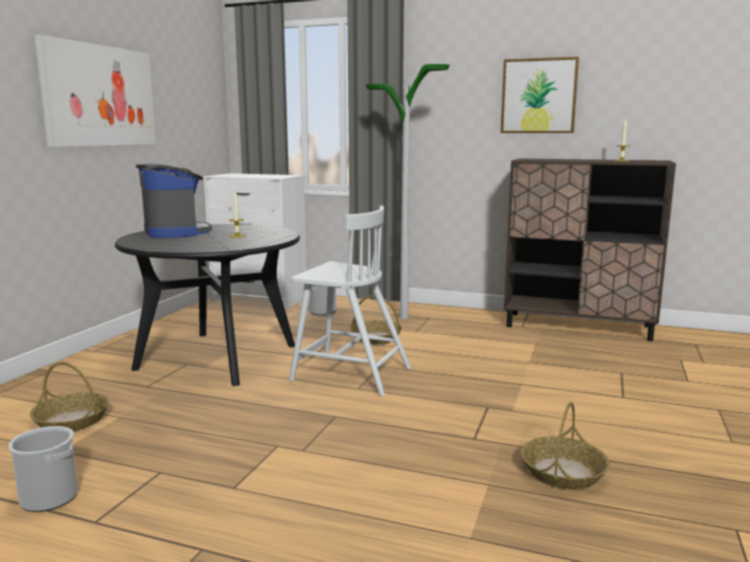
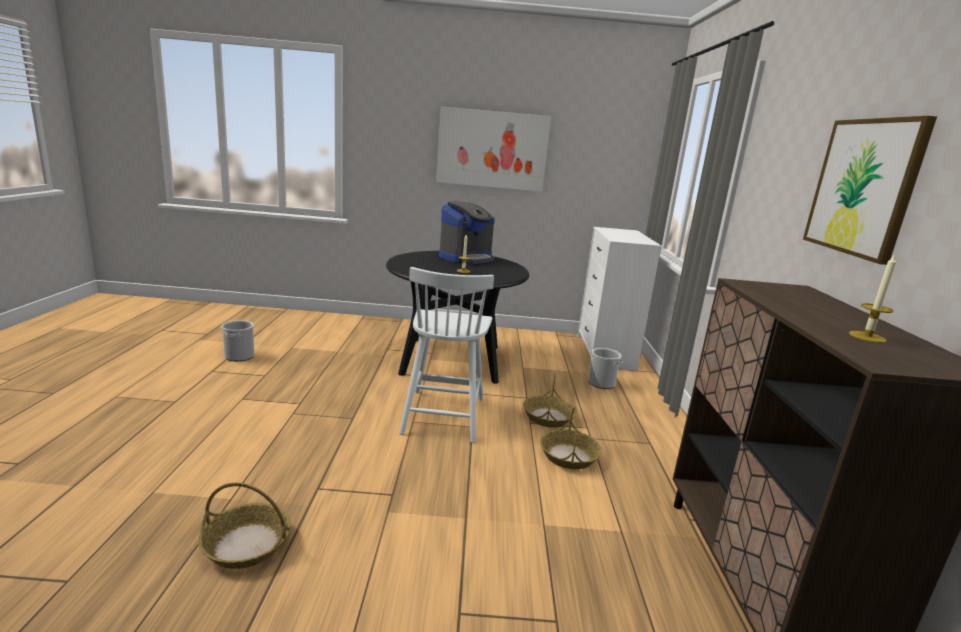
camera: 70 degrees right, 5 degrees up
basket [30,362,109,431] -> basket moved to [540,406,602,469]
floor lamp [366,64,450,319] -> none

